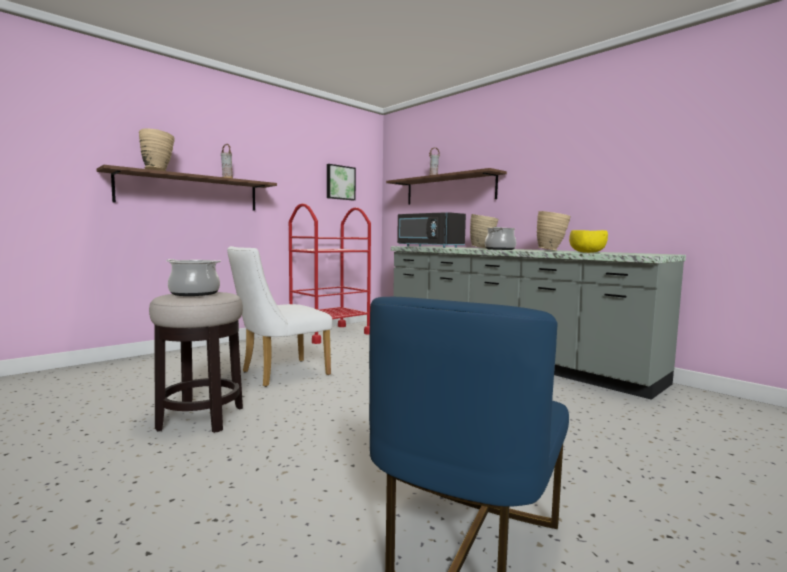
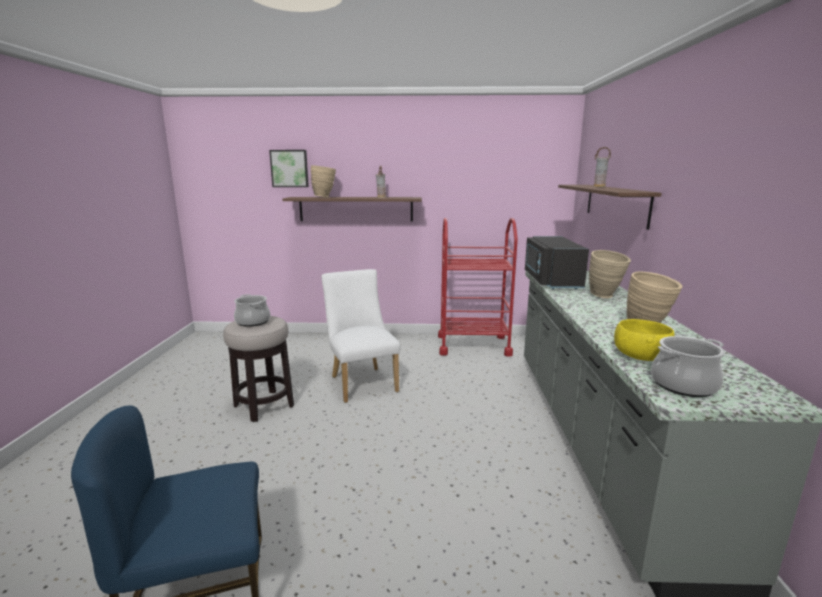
camera: 45 degrees right, 10 degrees up
white chair [227,246,332,387] -> white chair turned 60 degrees clockwise [321,269,401,403]
picture [327,164,356,200] -> picture moved to [269,150,309,187]
cooking pot [485,227,516,250] -> cooking pot moved to [651,336,725,397]

